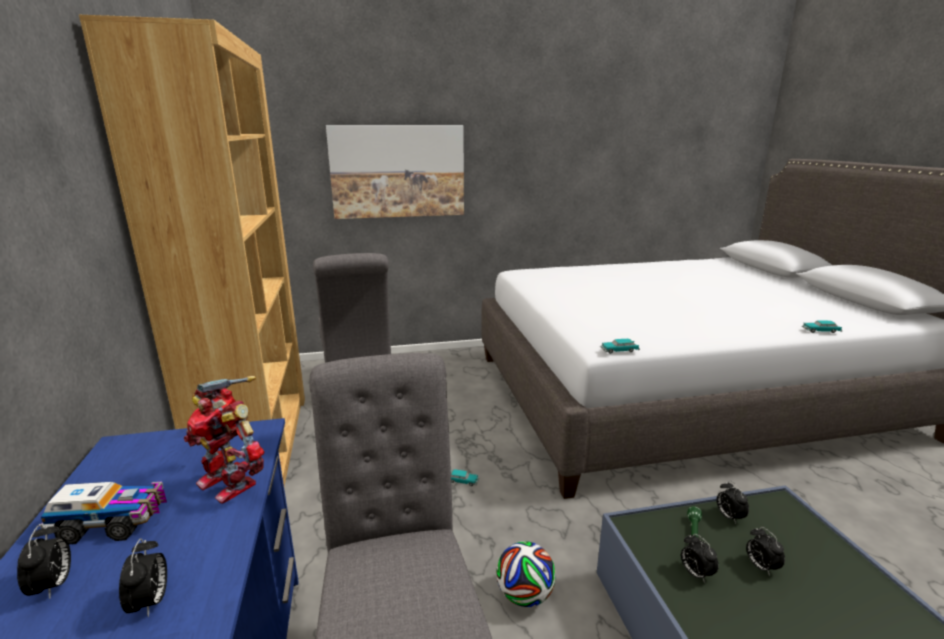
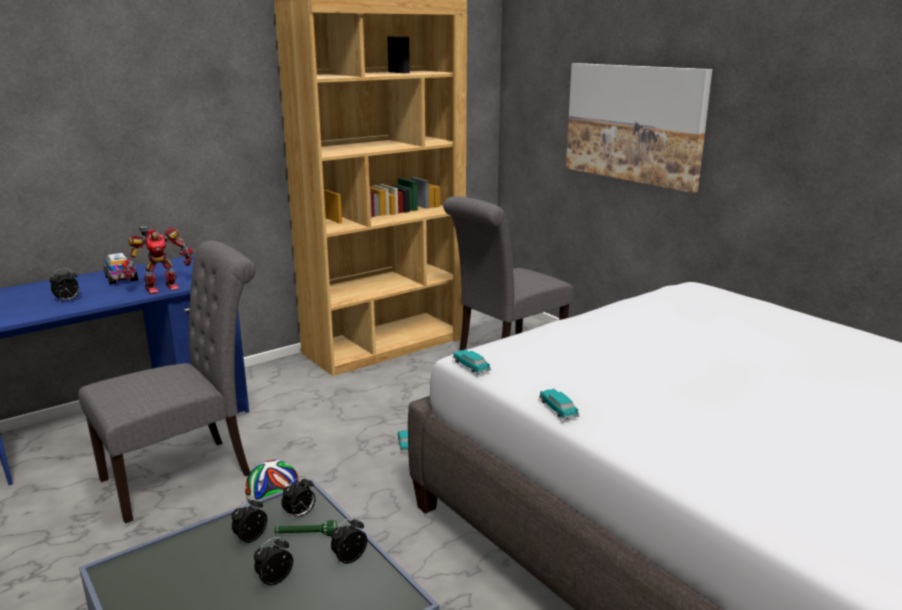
camera: 65 degrees right, 0 degrees up
alarm clock [17,524,71,599] -> alarm clock moved to [281,476,315,520]
toy robot [184,376,264,504] -> toy robot turned 135 degrees counterclockwise [122,226,193,294]
toy car [802,320,842,333] -> toy car moved to [539,388,579,420]

